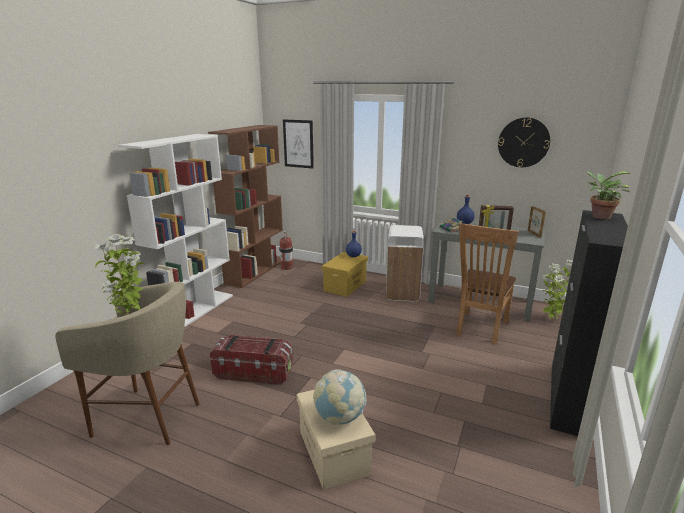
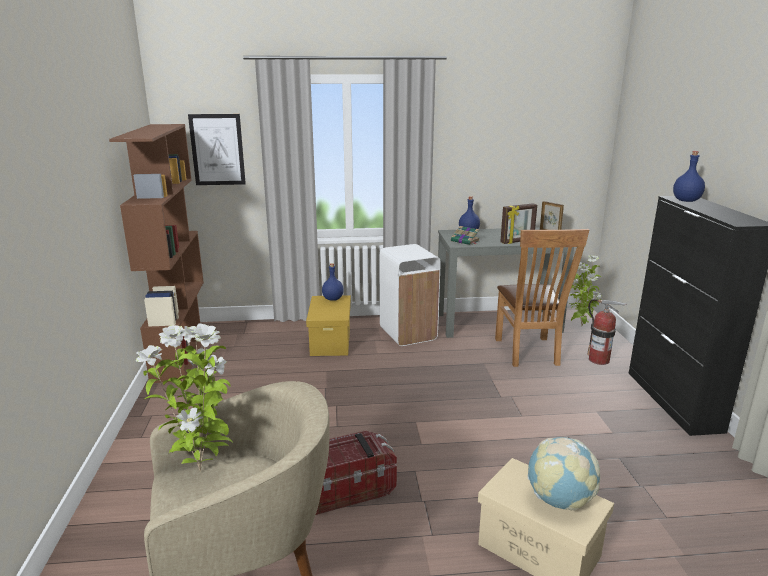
camera: 30 degrees left, 0 degrees up
white bookcase [118,134,233,328] -> none
fire extinguisher [279,229,293,270] -> fire extinguisher moved to [587,299,627,365]
wall clock [498,117,550,167] -> none
potted plant [585,171,631,220] -> blue bottle [673,151,705,202]

